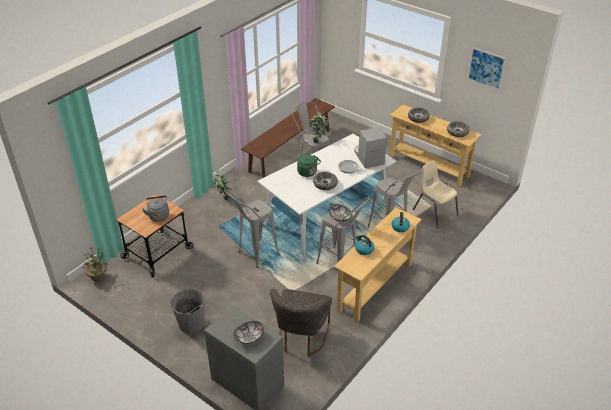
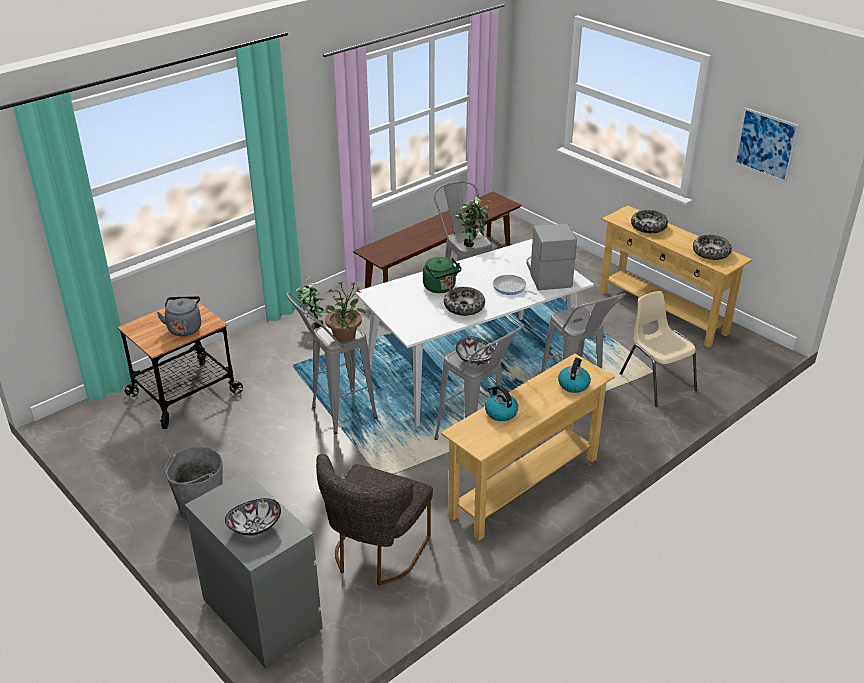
camera: 10 degrees right, 5 degrees down
potted plant [82,247,108,281] -> potted plant moved to [324,282,366,342]

